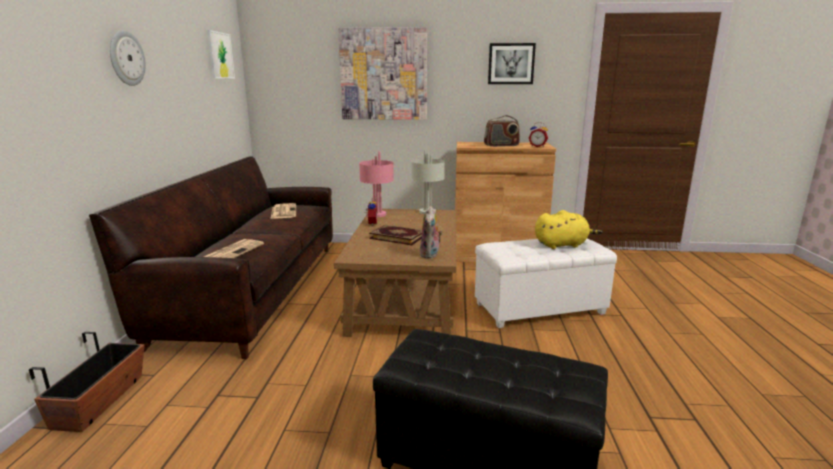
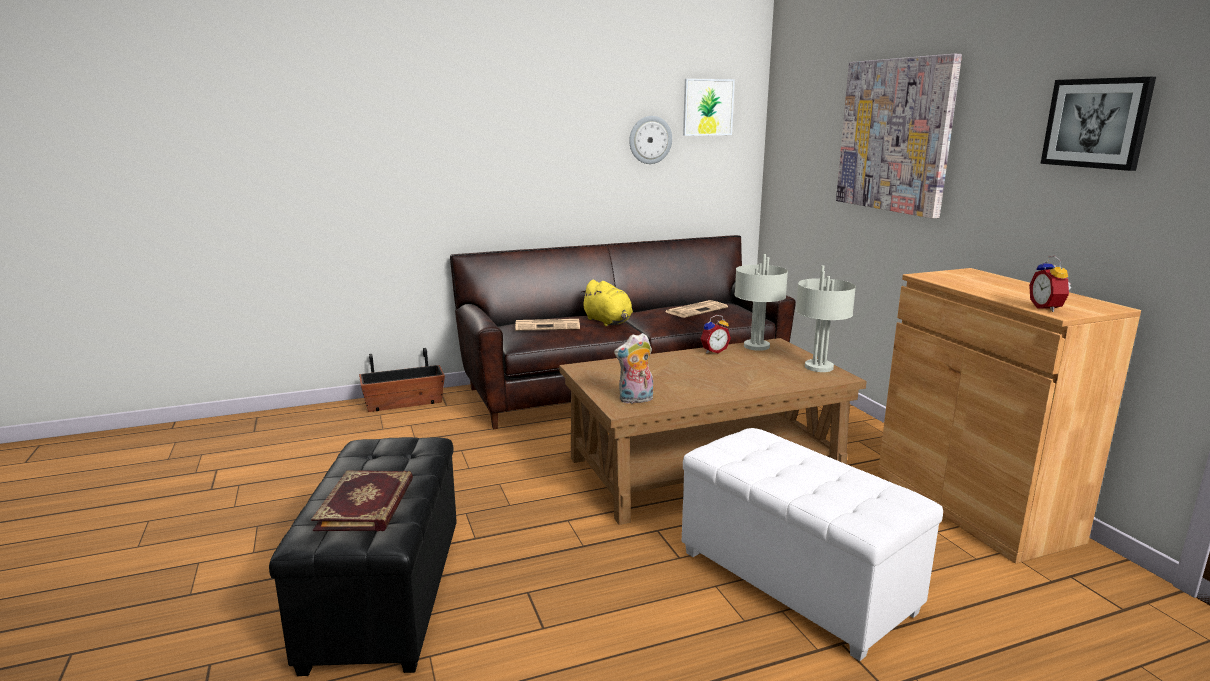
camera: 65 degrees right, 0 degrees up
wall clock [110,30,146,86] -> wall clock moved to [629,116,672,164]
pink table lamp [359,151,394,217] -> grey table lamp [734,254,788,351]
book [369,225,422,245] -> book moved to [311,470,413,531]
radio [484,115,520,147] -> none
yellow plush toy [535,210,602,249] -> yellow plush toy moved to [580,280,633,326]

